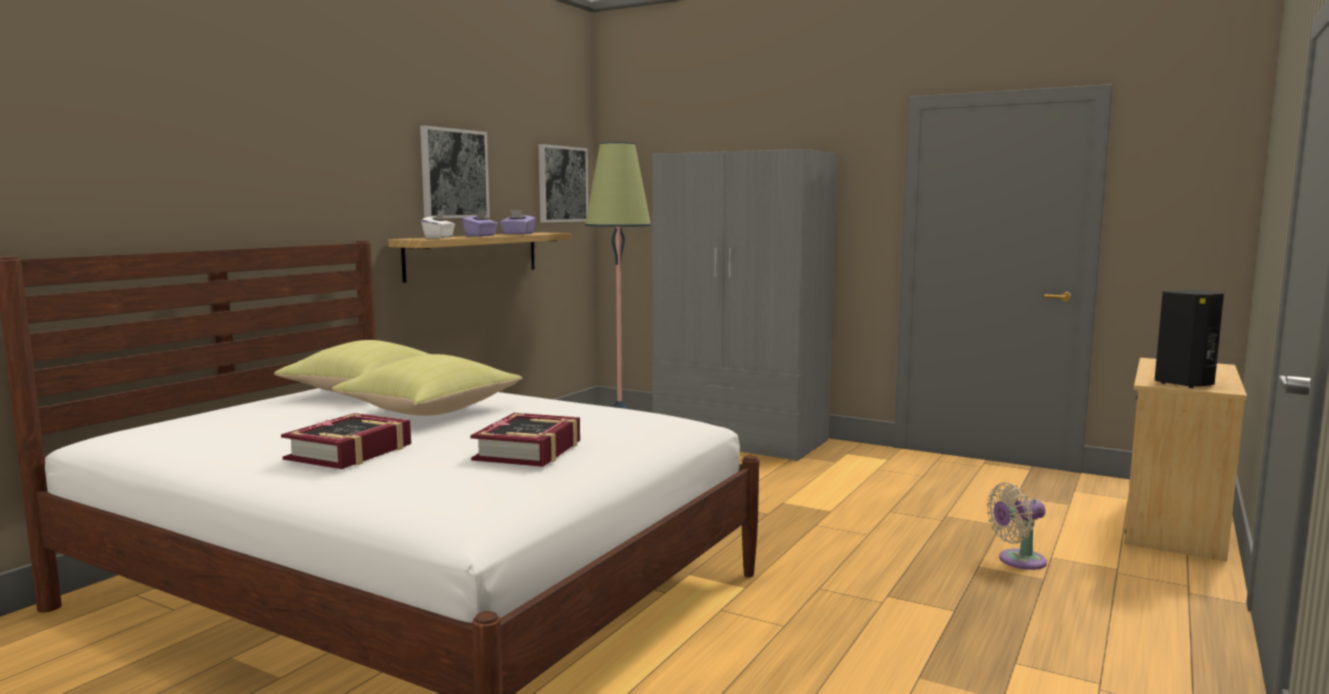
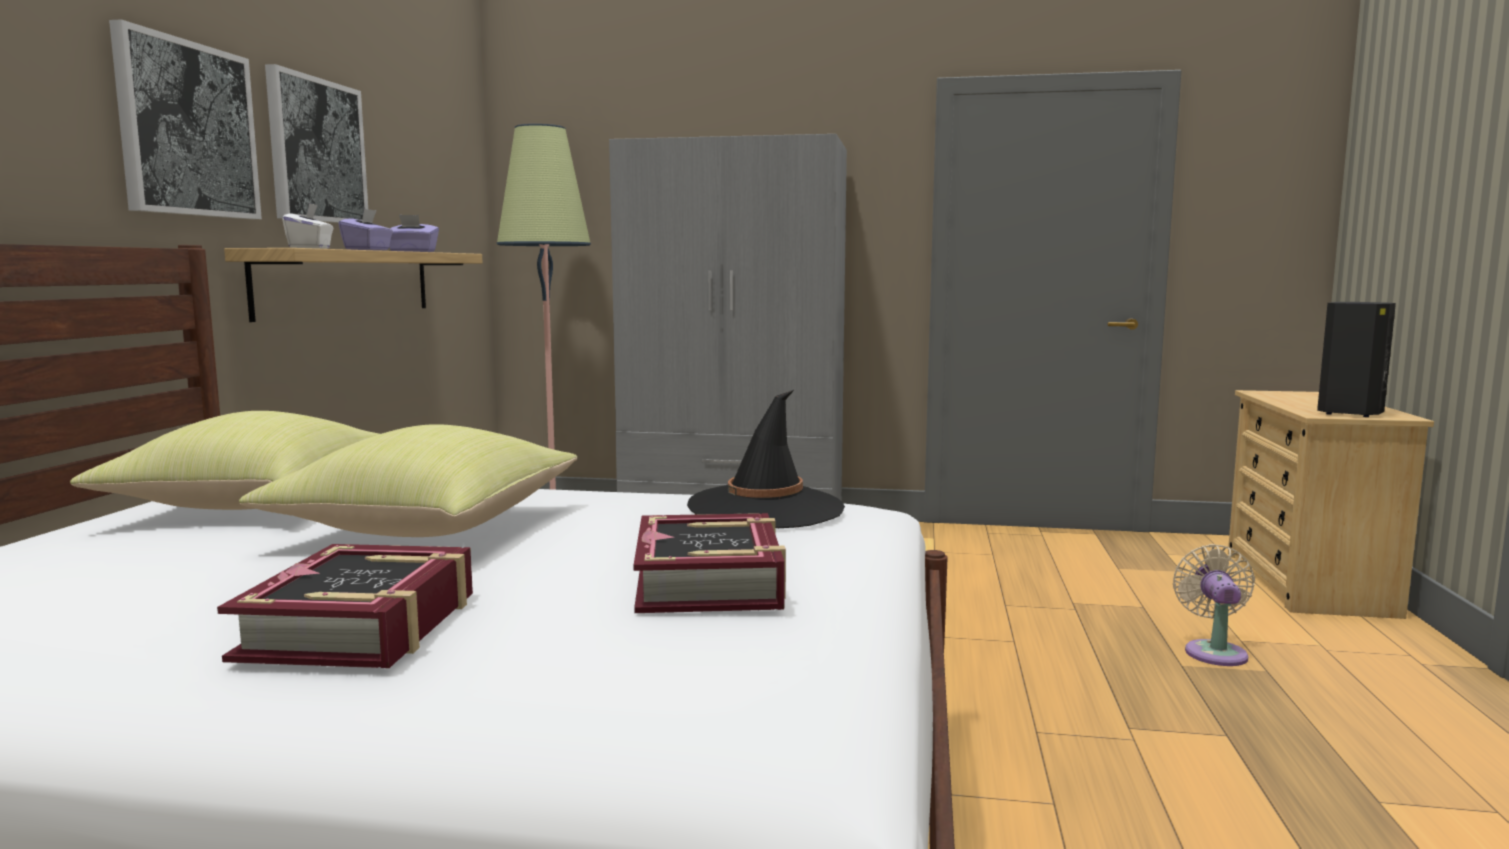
camera: 20 degrees left, 0 degrees up
picture [539,144,588,222] -> picture moved to [109,19,262,219]
beige fan [987,482,1047,570] -> beige fan turned 135 degrees clockwise [1173,544,1255,666]
none -> black hat [687,390,845,528]

